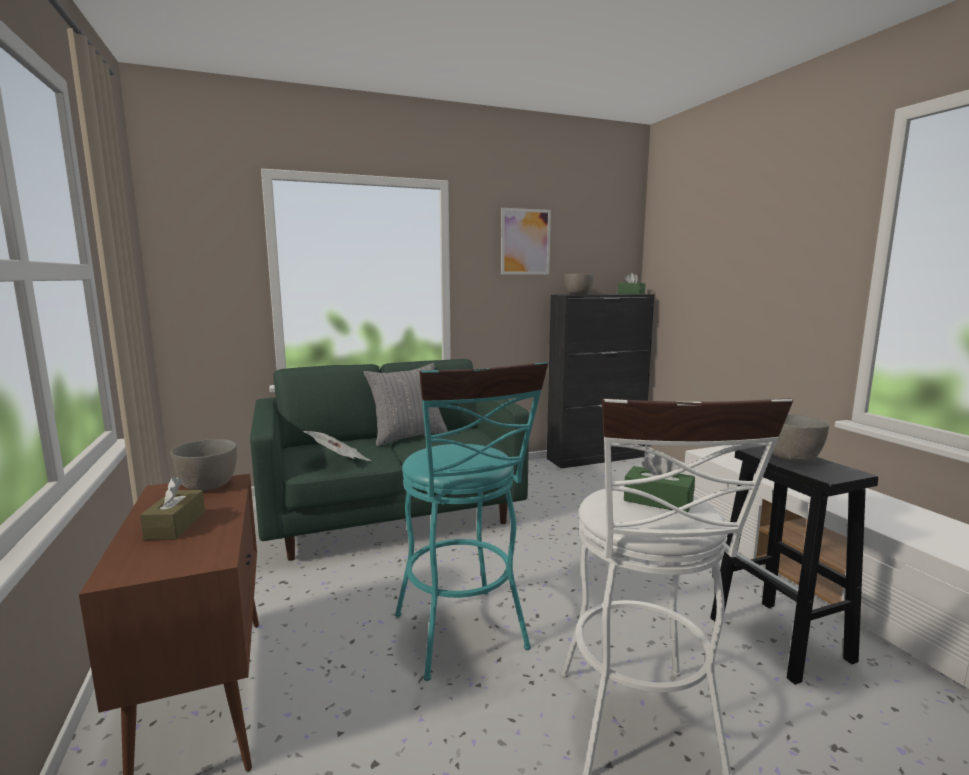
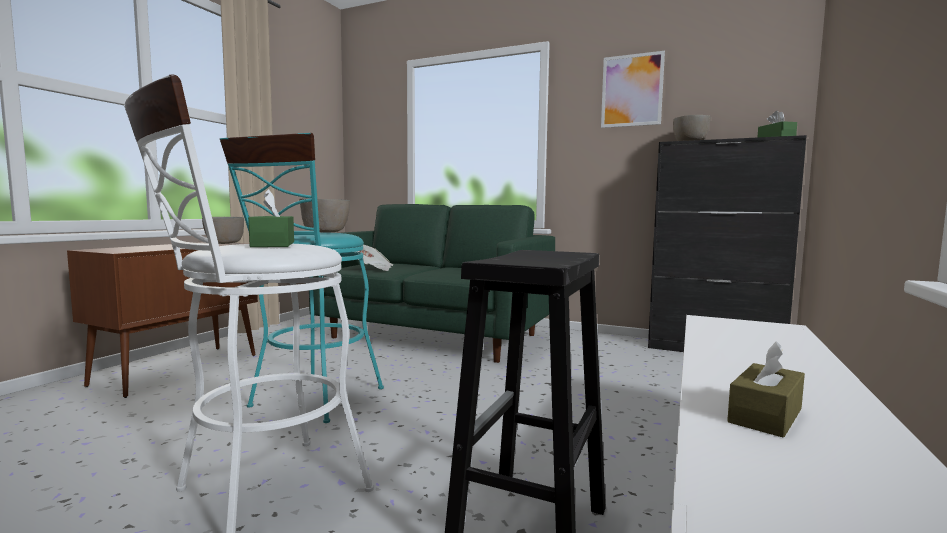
camera: 45 degrees right, 5 degrees down
brown tissue box [140,477,205,540] -> brown tissue box moved to [727,342,805,437]
grey pillow [363,363,448,447] -> none
grey bowl [772,414,829,461] -> grey bowl moved to [299,198,350,232]

